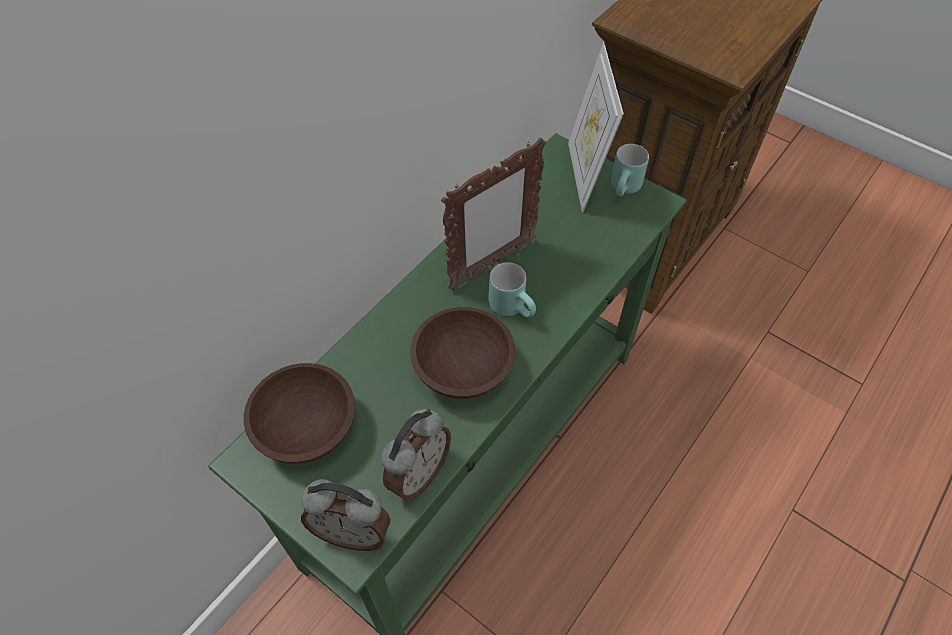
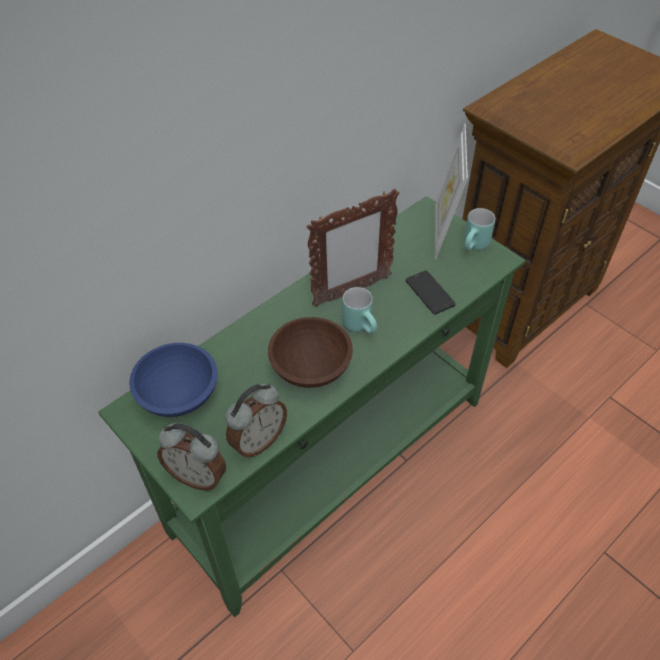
camera: 10 degrees right, 5 degrees down
brown bowl [244,363,355,463] -> blue bowl [129,343,218,417]
none -> phone [405,270,456,314]

